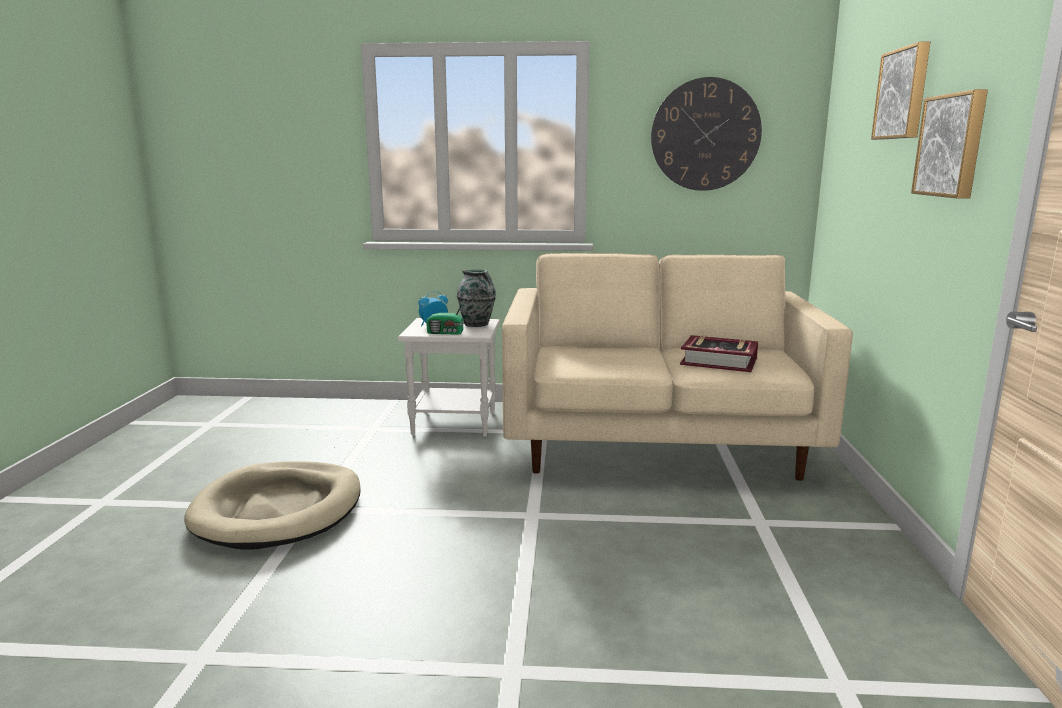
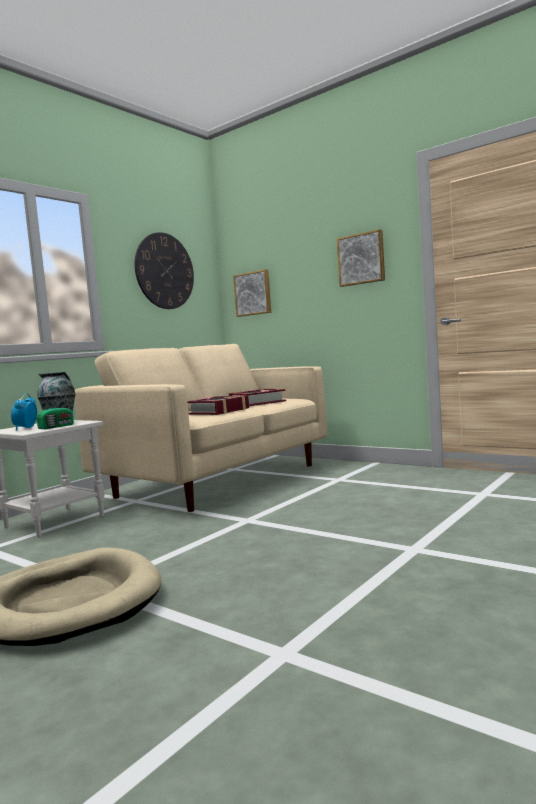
camera: 55 degrees left, 10 degrees down
picture [871,42,930,140] -> picture moved to [233,269,271,317]
none -> book [187,395,249,415]

